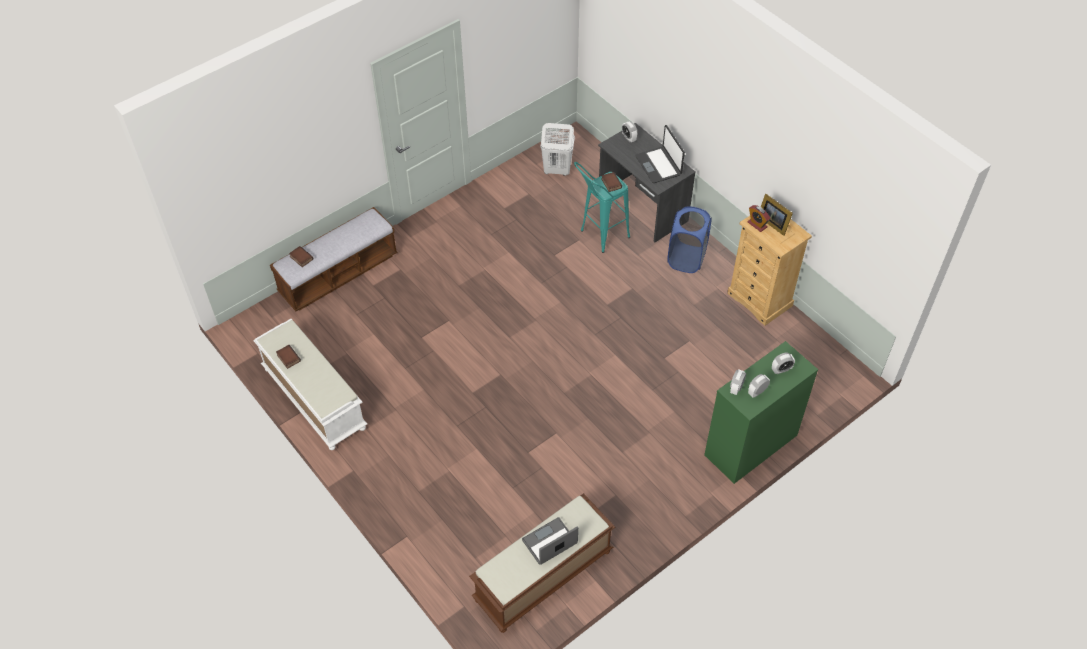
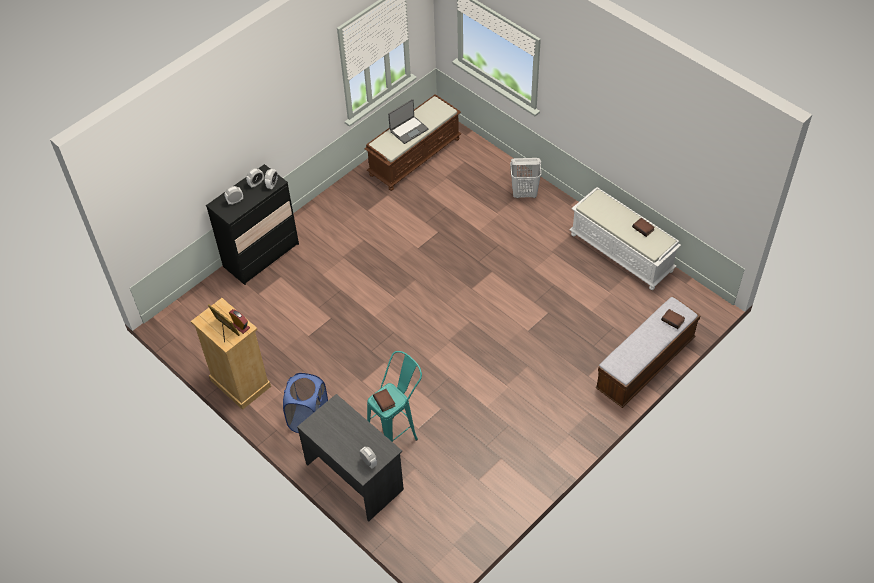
camera: 175 degrees right, 0 degrees up
white laundry basket [541,123,575,176] -> white laundry basket moved to [510,158,541,198]
laptop [636,125,685,183] -> none
green dresser [704,341,818,484] -> black dresser [206,164,299,285]

